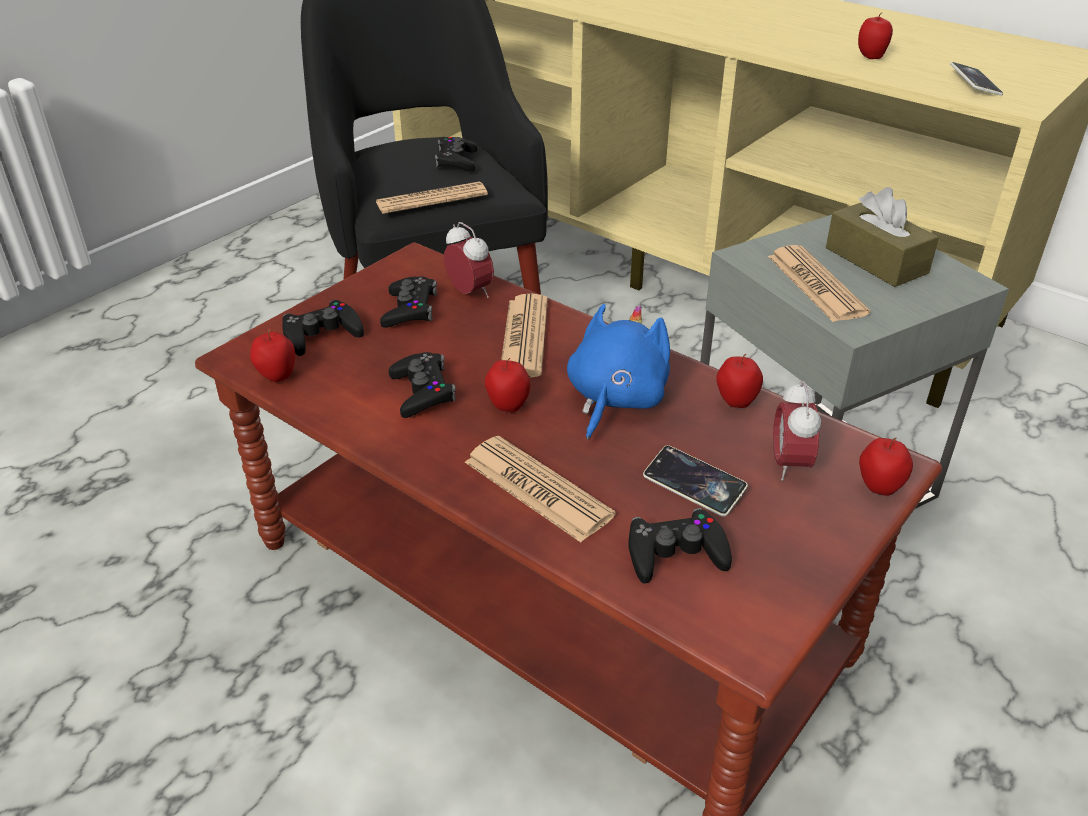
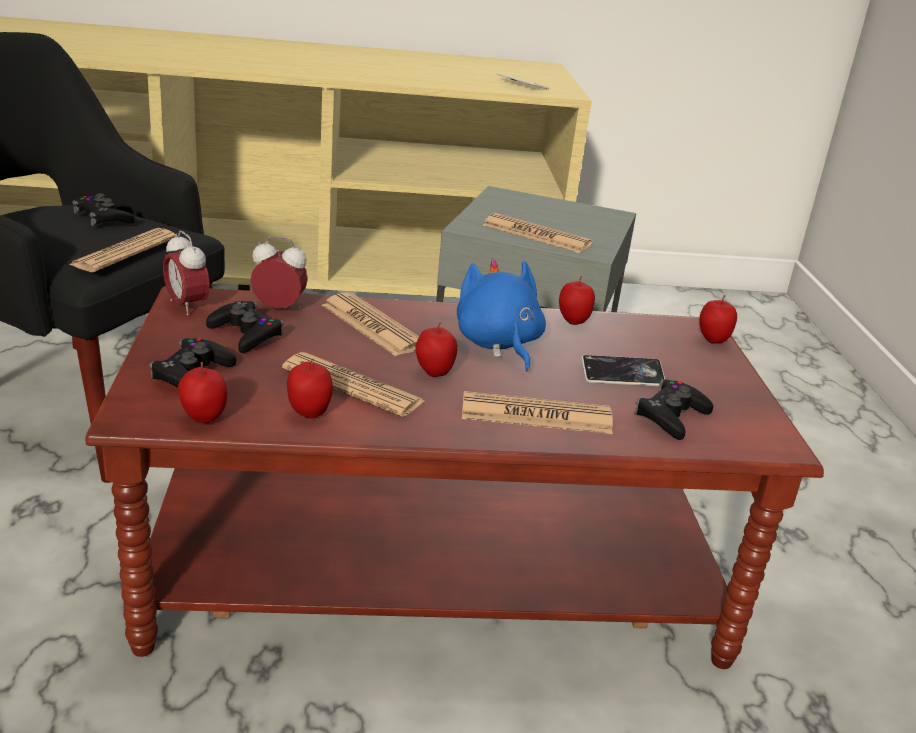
camera: 45 degrees left, 10 degrees down
black game controller [389,352,456,418] -> newspaper [282,352,424,417]
alarm clock [773,380,821,481] -> alarm clock moved to [163,231,210,316]
brown tissue box [826,187,939,287] -> none
apple [858,13,893,59] -> apple moved to [287,359,333,418]

